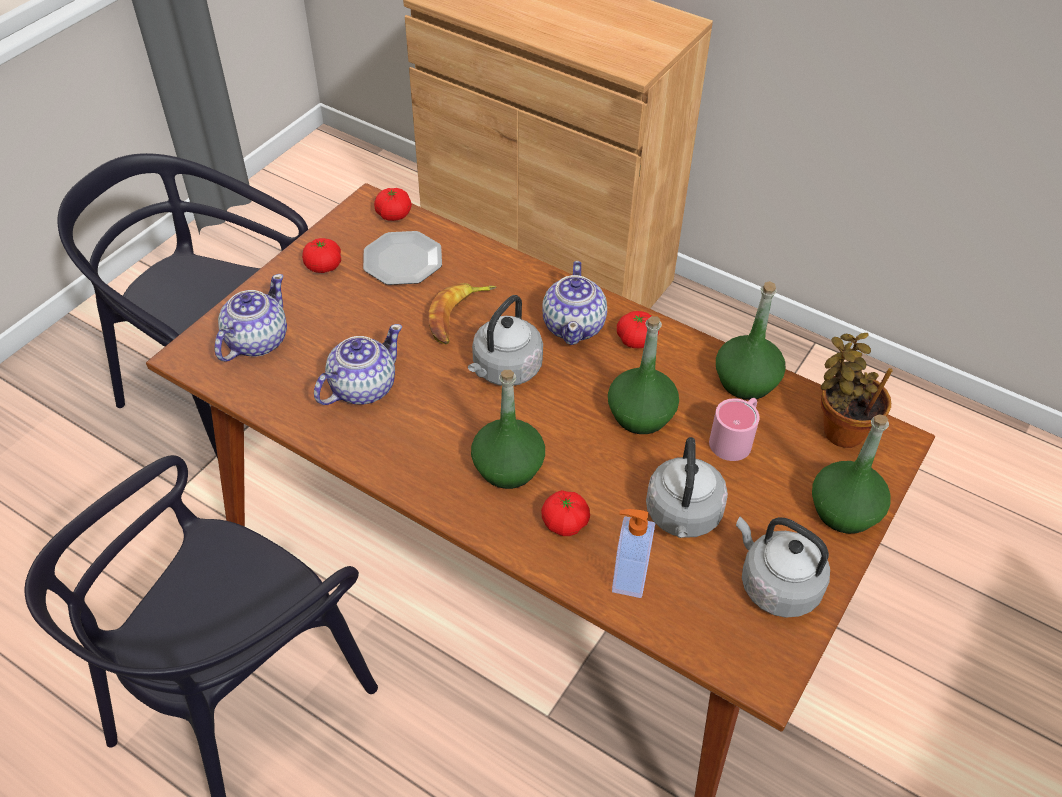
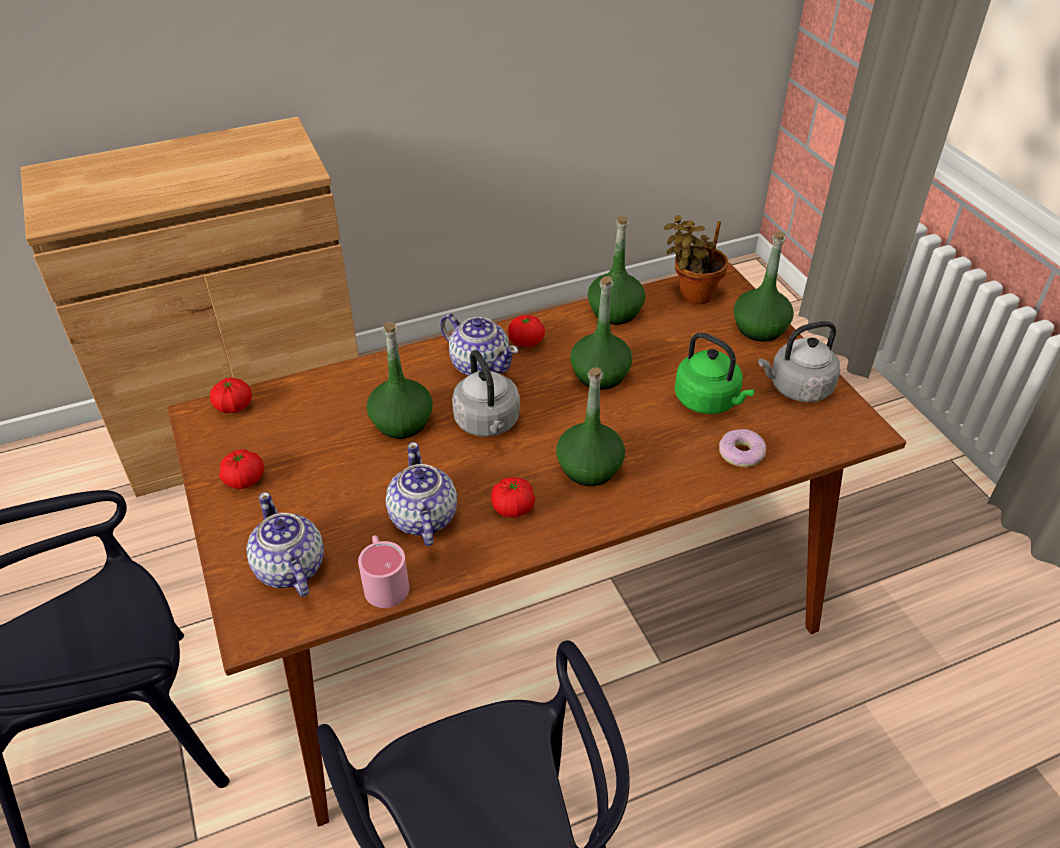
camera: 55 degrees left, 5 degrees down
plate [363,231,442,285] -> none
banana [428,283,496,344] -> green bottle [367,322,433,439]
tomato [541,490,590,536] -> tomato moved to [491,477,535,518]
soap dispenser [612,509,655,598] -> donut [719,429,766,467]
grey kettle [646,437,728,538] -> green kettle [674,332,755,414]
pink mug [709,398,760,461] -> pink mug moved to [358,535,409,608]

